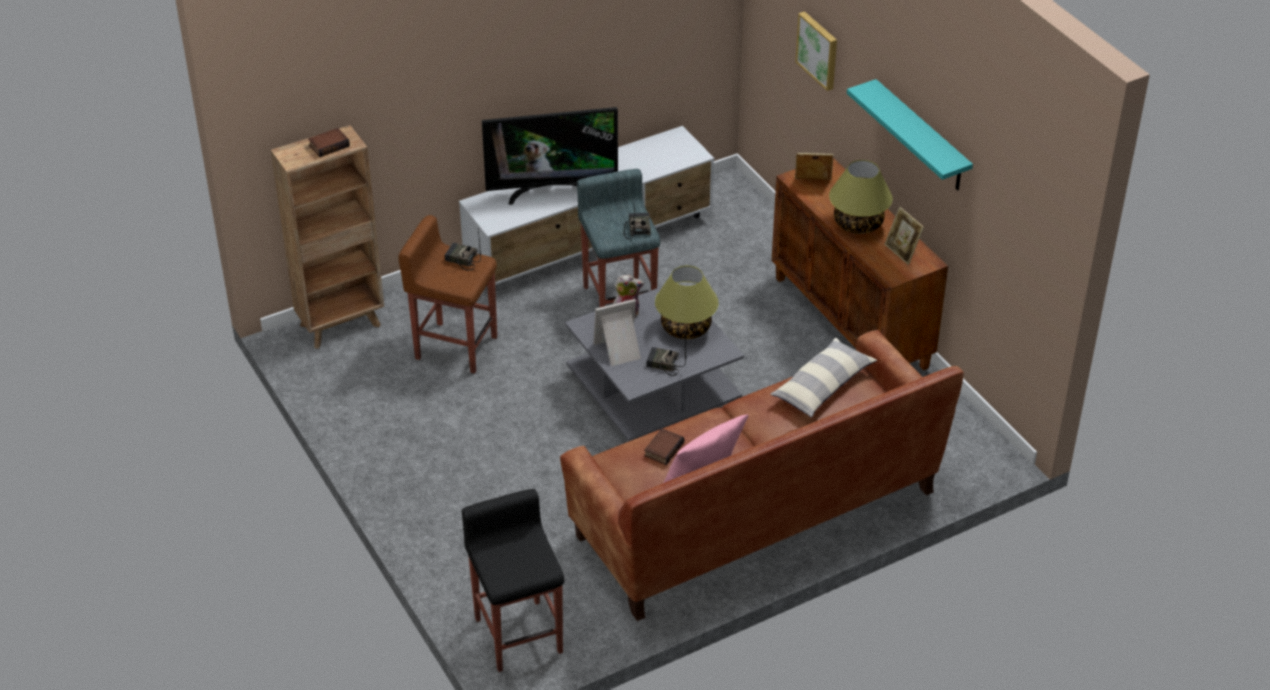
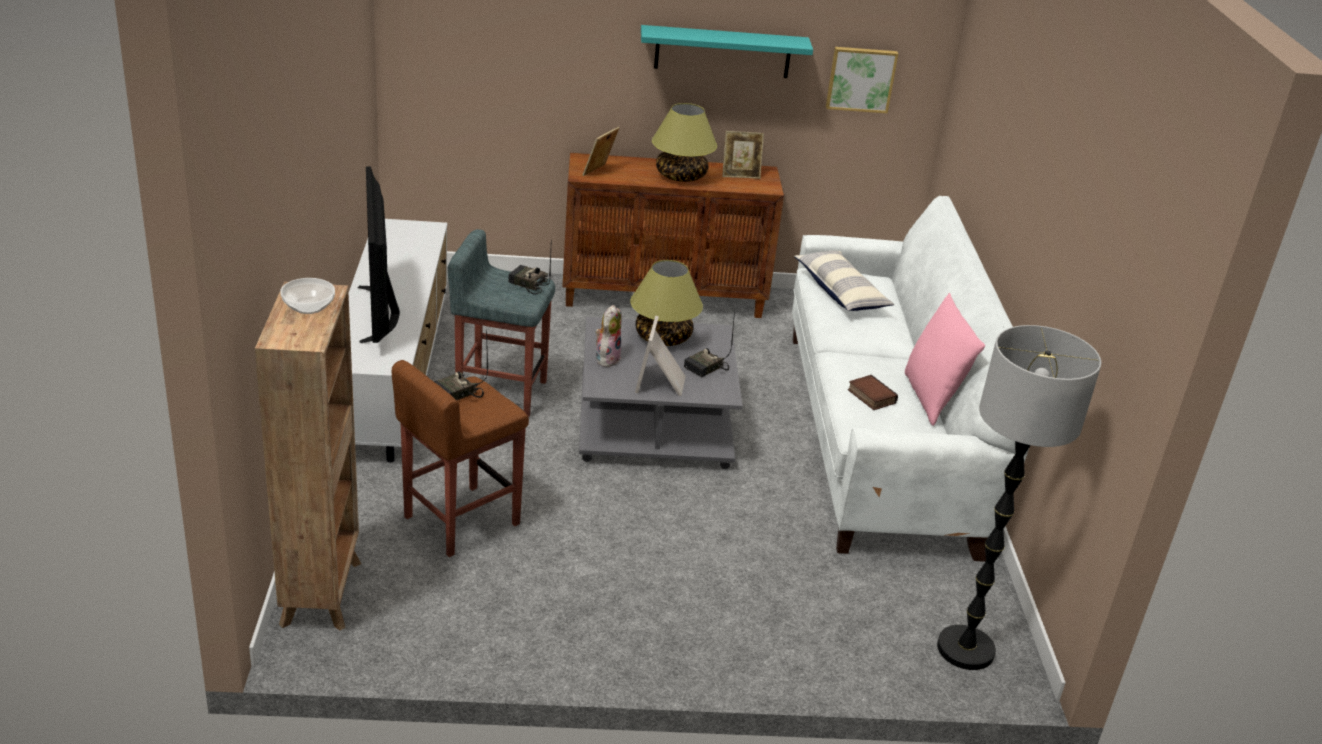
camera: 65 degrees left, 10 degrees down
book [308,128,350,157] -> bowl [280,278,335,314]
black stool [462,489,564,672] -> floor lamp [937,325,1101,670]
television [482,107,618,205] -> television turned 150 degrees clockwise [358,166,400,343]
brown sofa [560,330,964,621] -> white sofa [792,196,1030,562]
picture [795,11,837,91] -> picture moved to [826,47,898,113]

